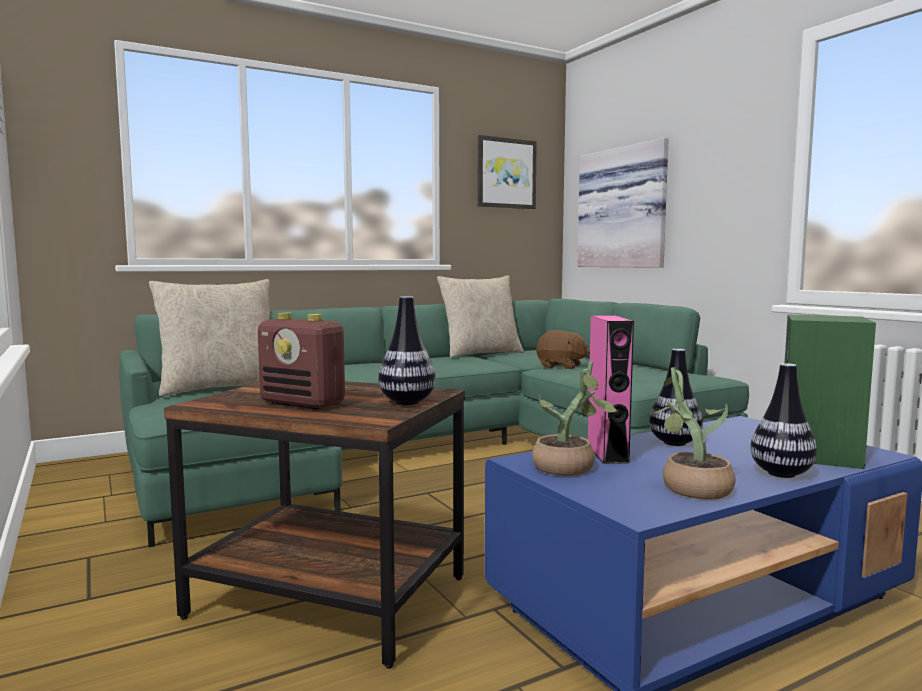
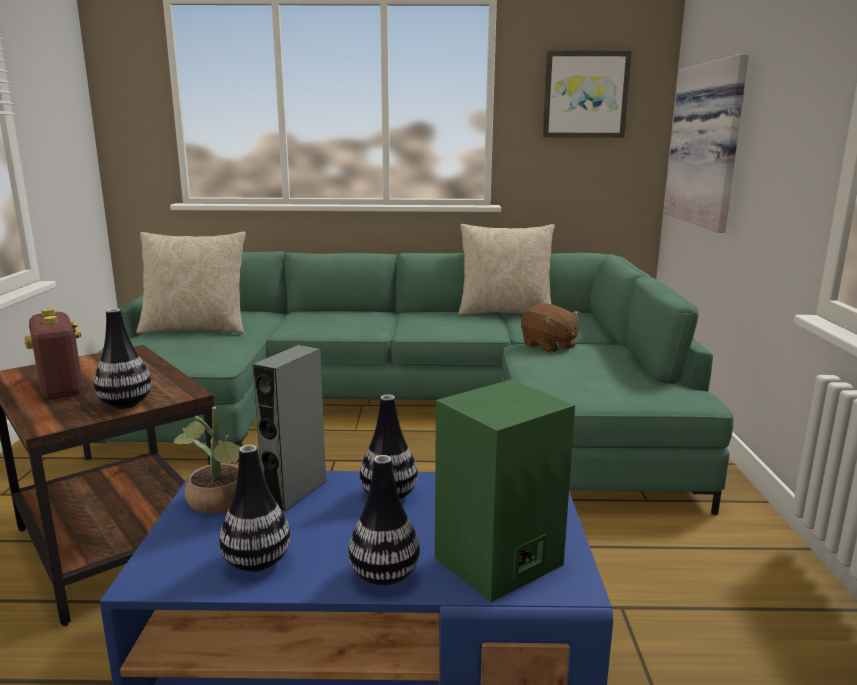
camera: 30 degrees right, 10 degrees up
pink speaker [588,316,634,464] -> grey speaker [252,345,327,512]
potted plant [644,367,736,500] -> vase [219,445,291,572]

